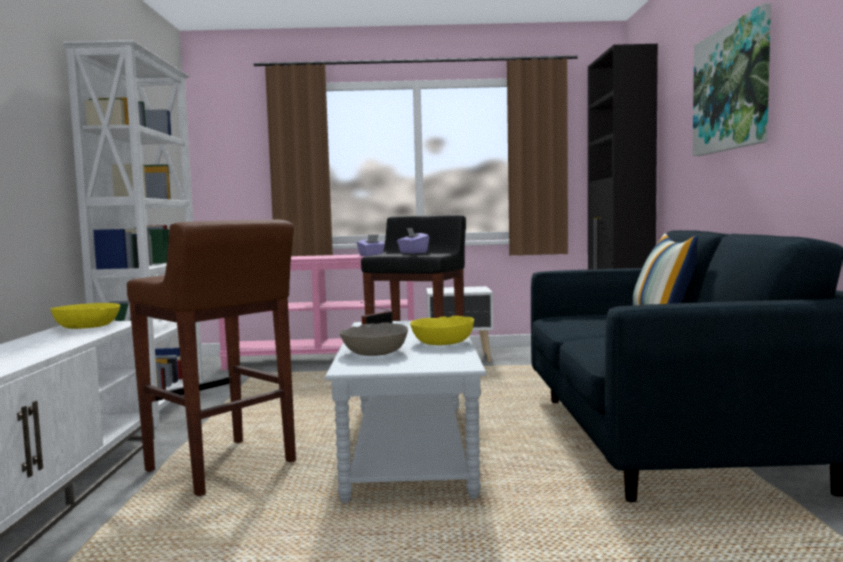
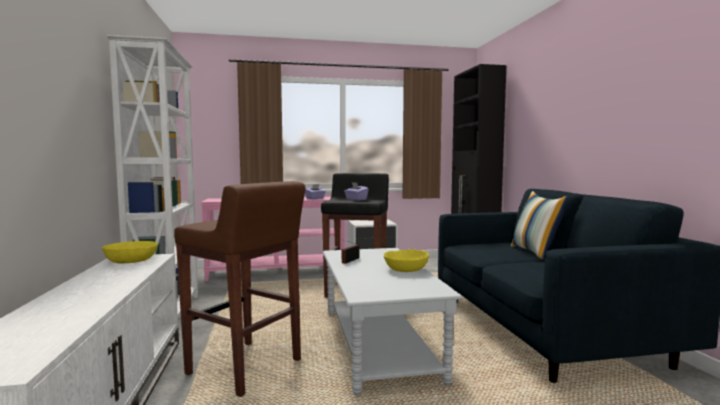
camera: 10 degrees left, 0 degrees up
grey bowl [339,323,408,356] -> none
picture [693,3,771,156] -> none

